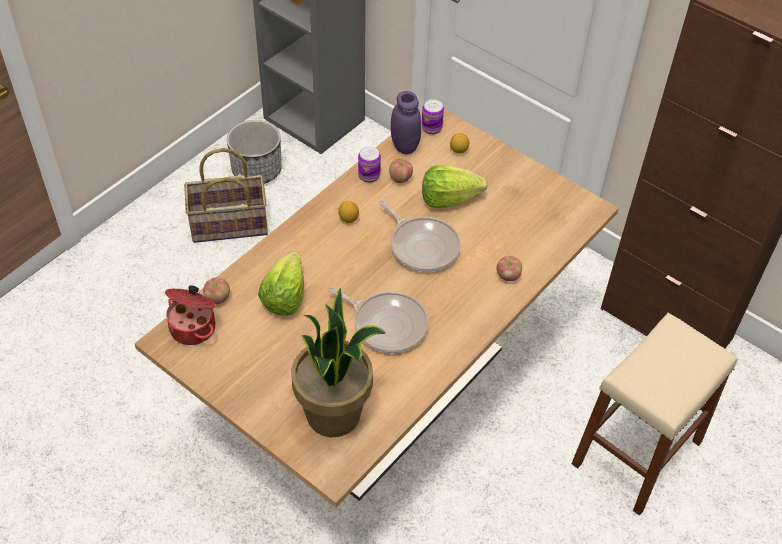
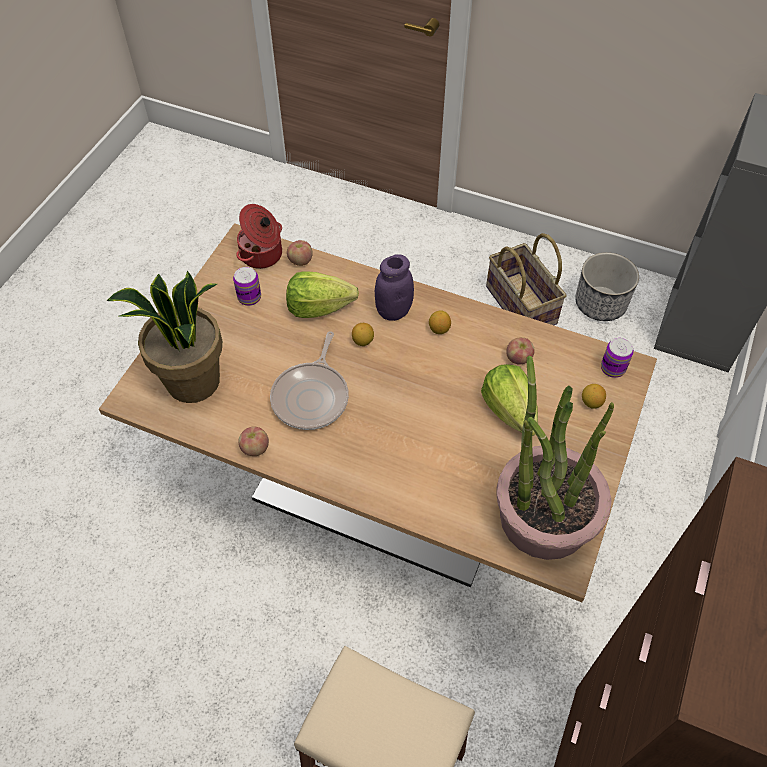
camera: 75 degrees right, 5 degrees up
can [358,147,381,183] -> can moved to [233,267,261,306]
frying pan [379,200,461,272] -> none
purple jar [391,91,421,154] -> purple jar moved to [375,254,414,321]
apple [497,256,522,281] -> apple moved to [239,426,269,456]
none -> lemon [352,323,374,346]
none -> potted plant [496,355,614,560]

